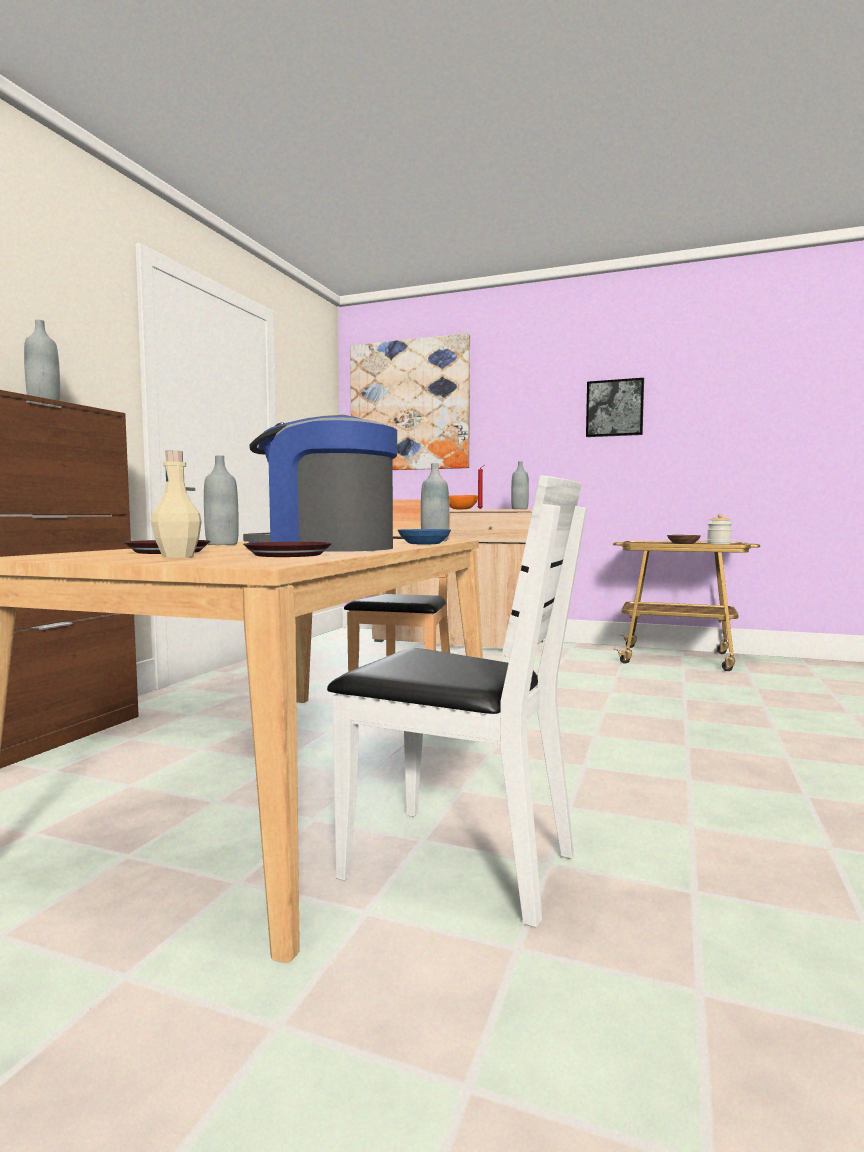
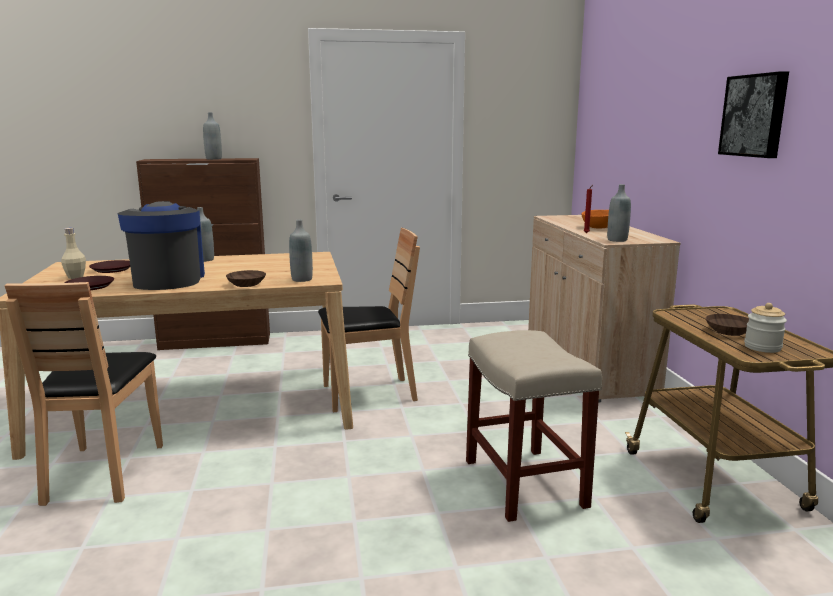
camera: 60 degrees right, 10 degrees up
white chair [327,475,587,928] -> brown chair [5,282,163,506]
picture [350,333,470,470] -> none
blue bowl [398,529,451,544] -> brown bowl [226,270,266,287]
none -> beige stool [466,330,602,522]

